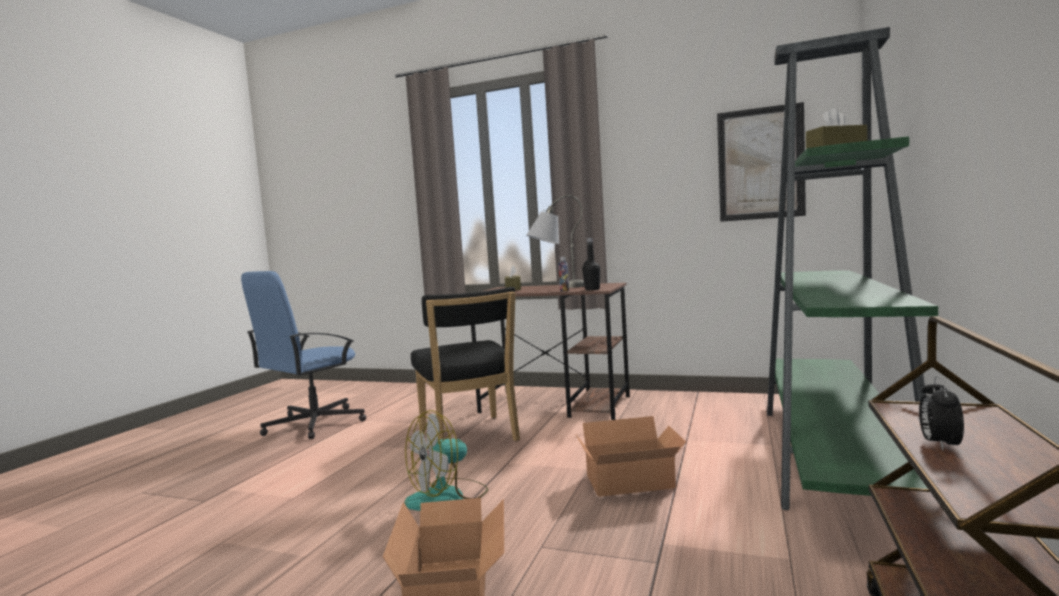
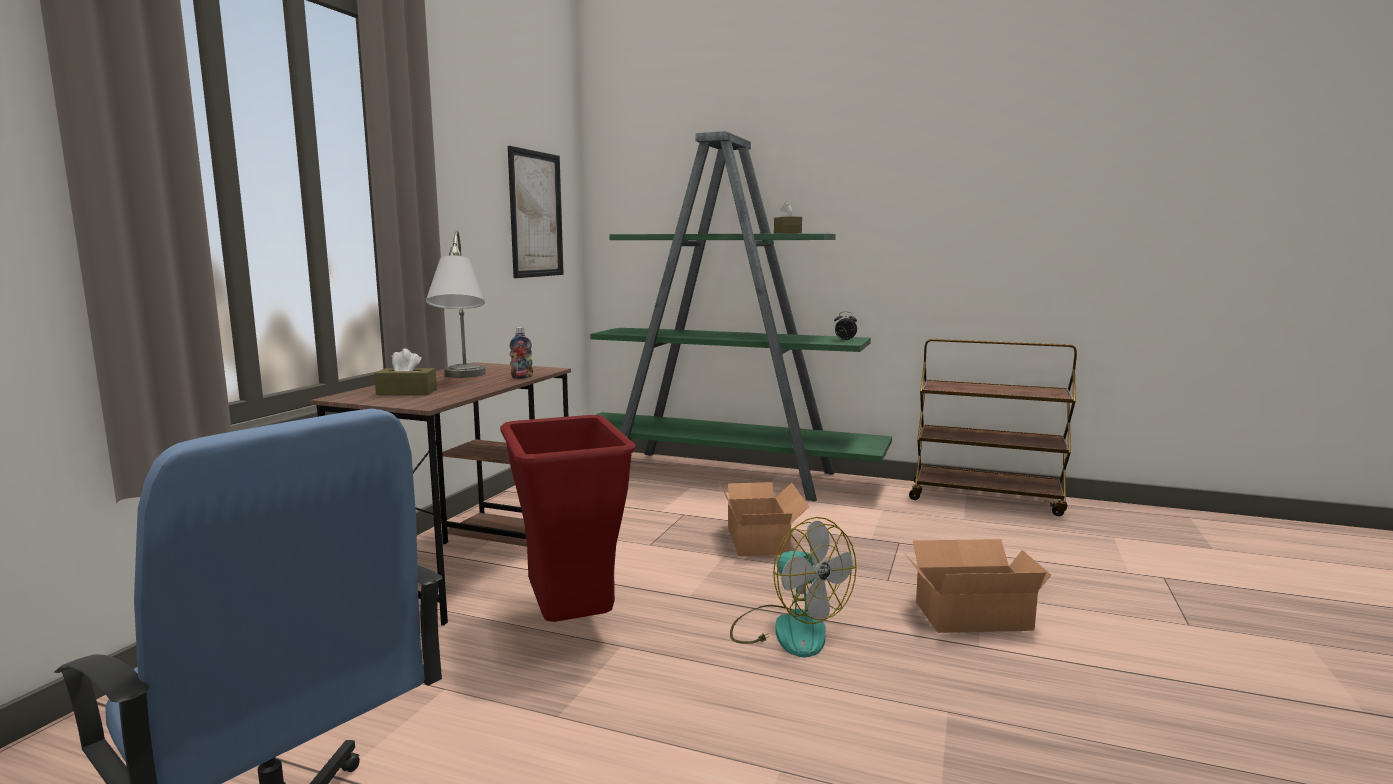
camera: 90 degrees left, 5 degrees up
black chair [411,287,520,442] -> red trash can [500,415,636,622]
black bottle [582,238,600,290] -> none
alarm clock [919,376,964,451] -> alarm clock moved to [834,312,857,341]

